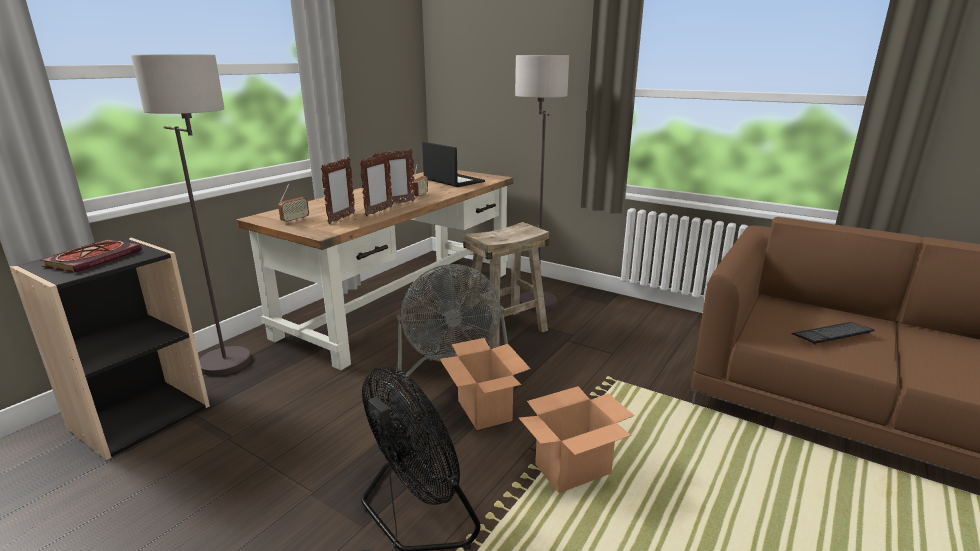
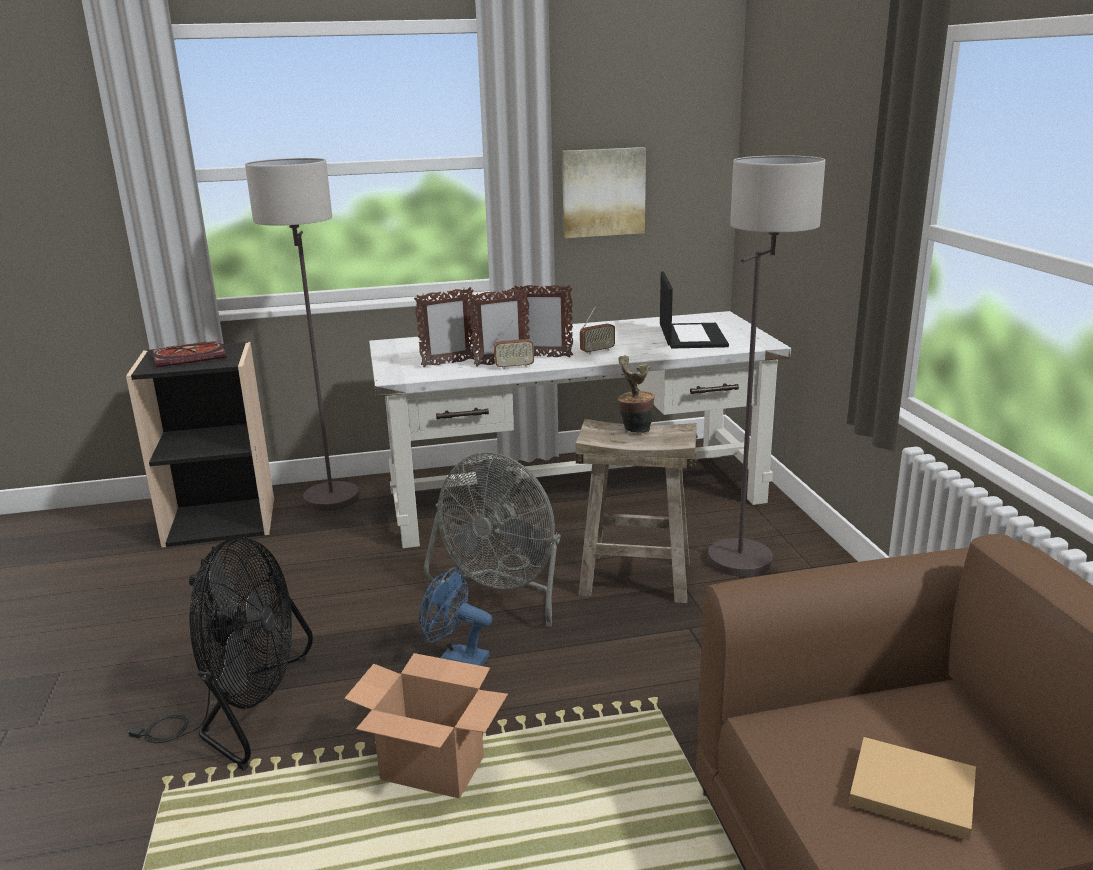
camera: 45 degrees right, 0 degrees up
brown desk [236,170,514,370] -> white desk [369,311,791,548]
radio [278,184,309,223] -> radio moved to [494,320,534,370]
cardboard box [440,338,531,430] -> blue fan [419,567,492,666]
keyboard [791,322,874,345] -> beige book [849,737,976,840]
none -> picture [562,147,646,238]
none -> potted plant [618,355,655,433]

